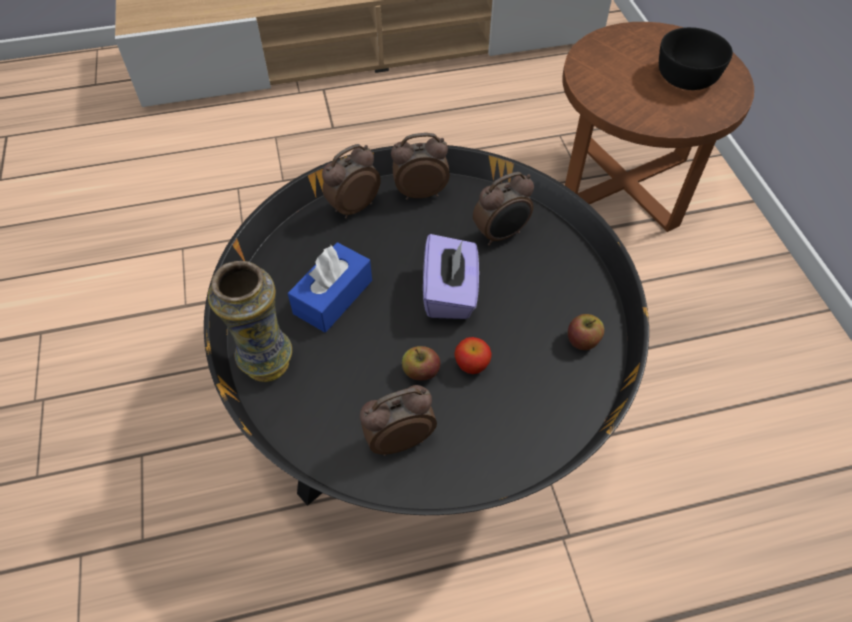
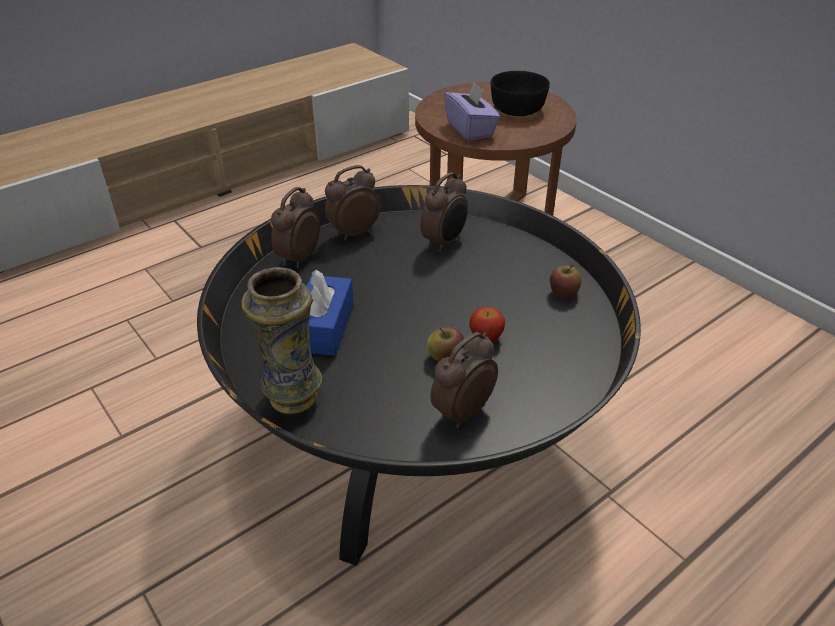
camera: 25 degrees left, 15 degrees down
purple tissue box [423,234,479,319] -> purple tissue box moved to [444,82,500,141]

